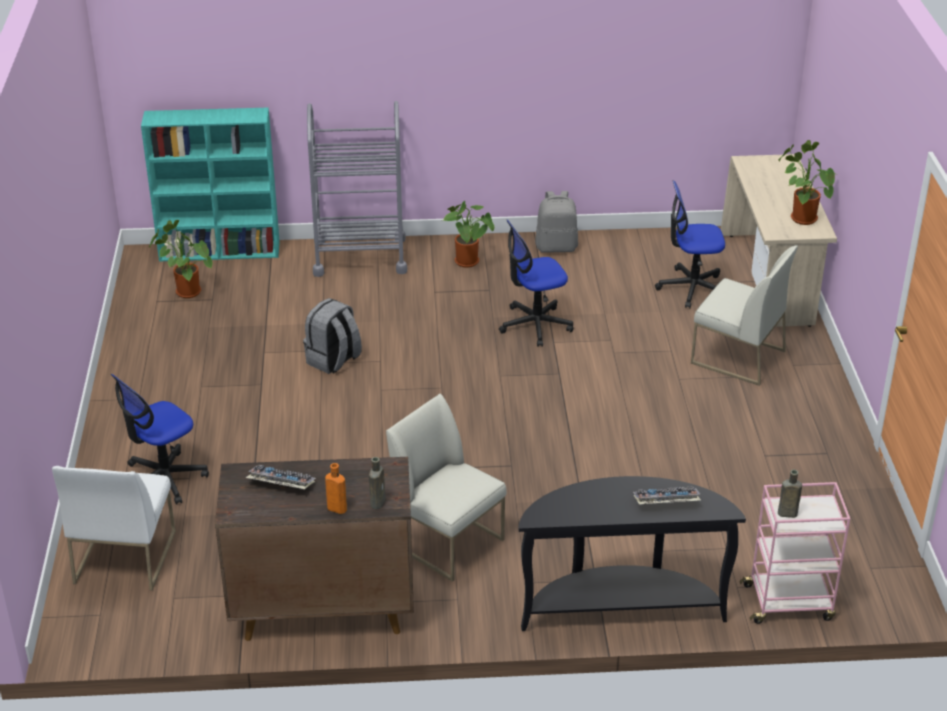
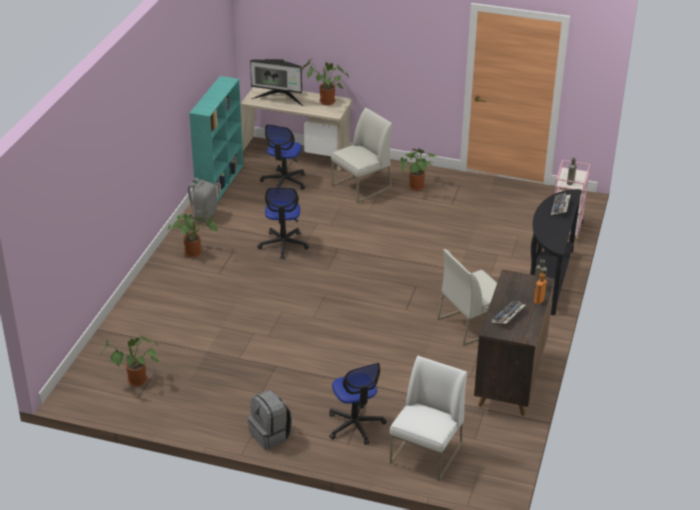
camera: 70 degrees left, 0 degrees up
white chair [52,466,176,591] -> white chair turned 90 degrees counterclockwise [390,356,467,481]
turquoise bookcase [141,107,280,261] -> turquoise bookcase moved to [189,76,243,202]
grey backpack [303,298,362,374] -> grey backpack moved to [248,390,292,450]
grey cart [307,101,407,277] -> none
none -> monitor [250,58,303,106]
none -> potted plant [400,149,436,191]

